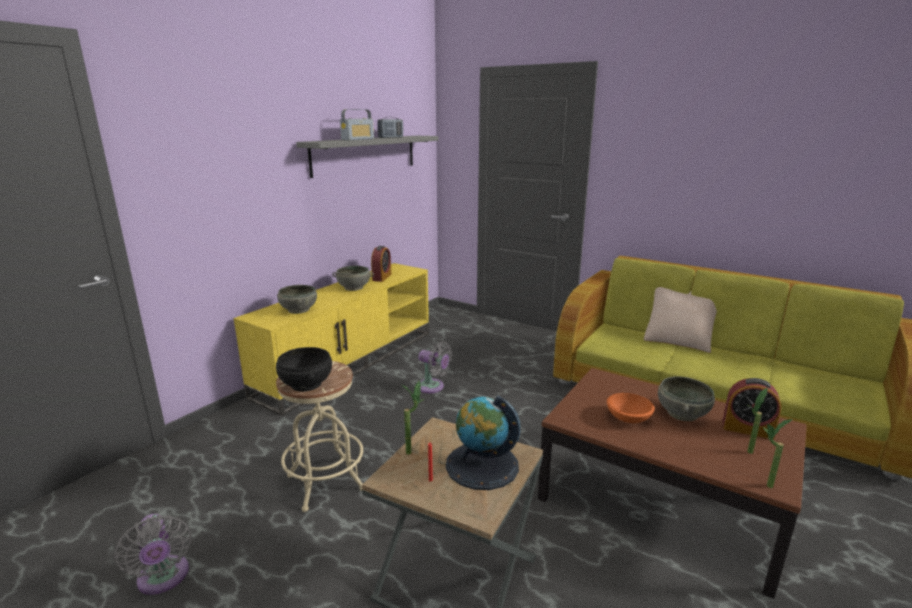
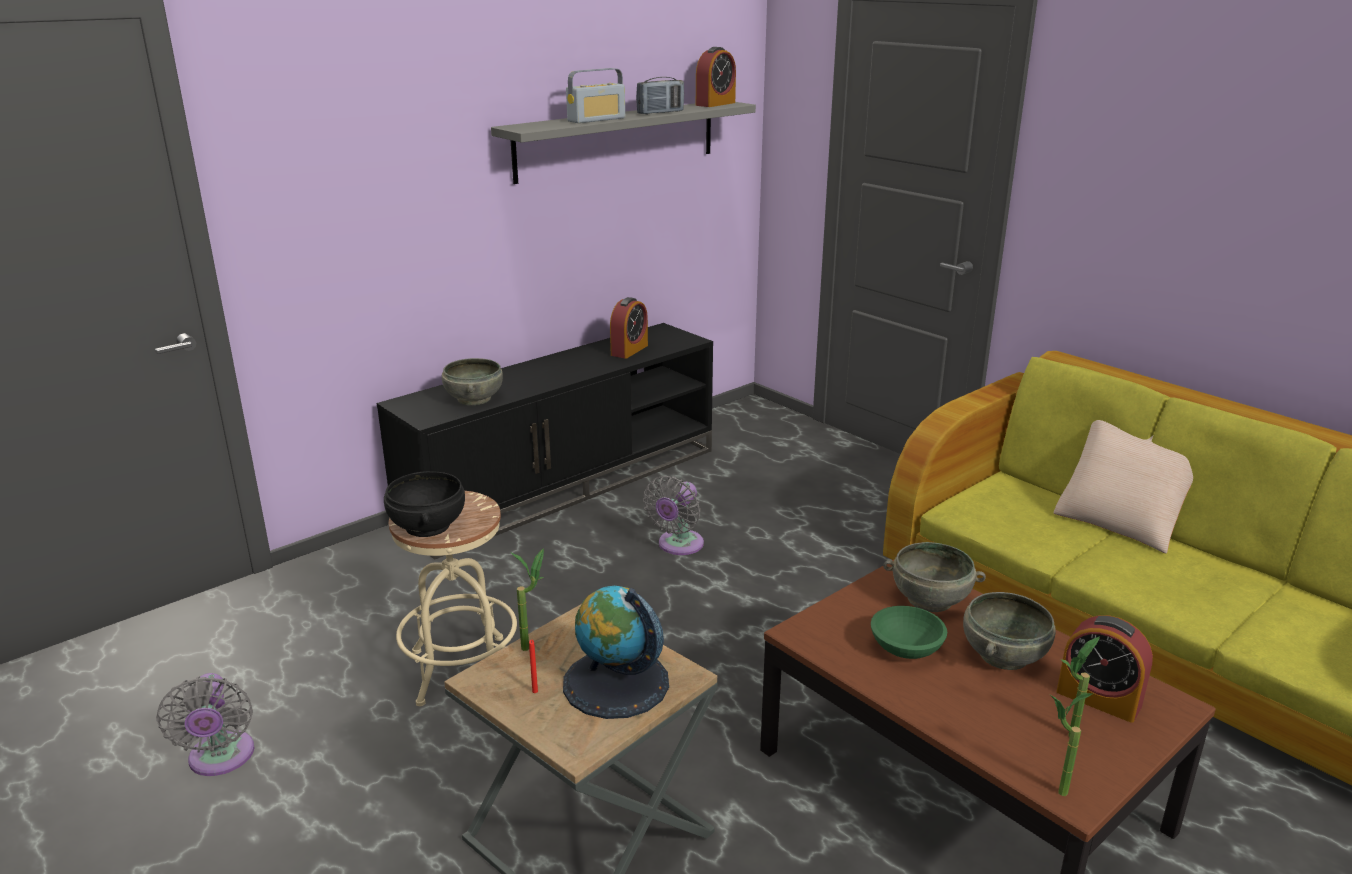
camera: 15 degrees right, 5 degrees up
yellow tv stand [233,263,429,416] -> black tv stand [377,323,713,560]
grey bowl [332,266,374,291] -> grey bowl moved to [884,542,986,612]
grey fan [418,342,452,393] -> grey fan turned 75 degrees clockwise [643,476,704,555]
orange bowl [607,393,655,423] -> green bowl [871,606,947,659]
none -> alarm clock [696,47,736,107]

